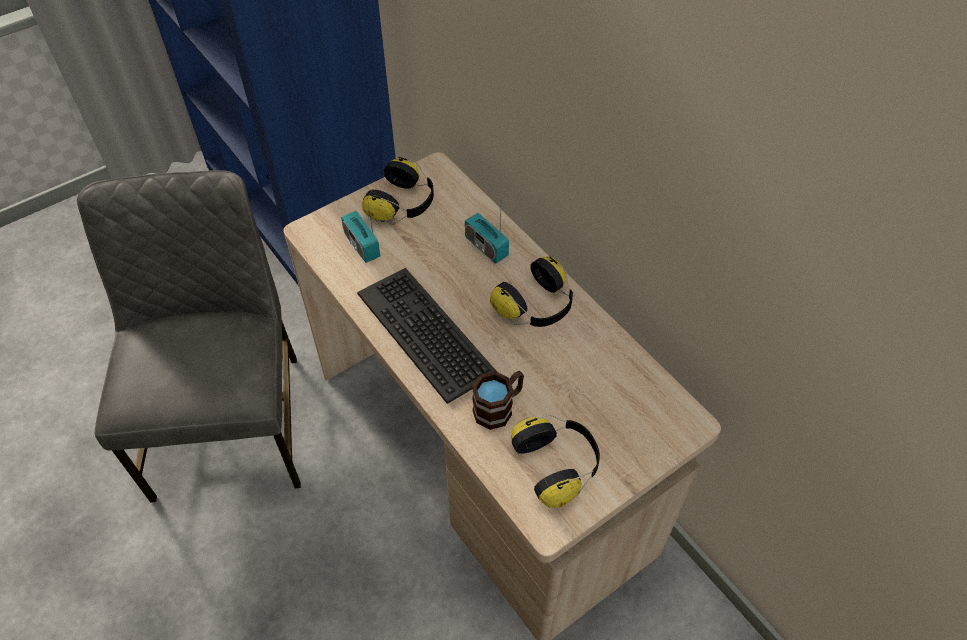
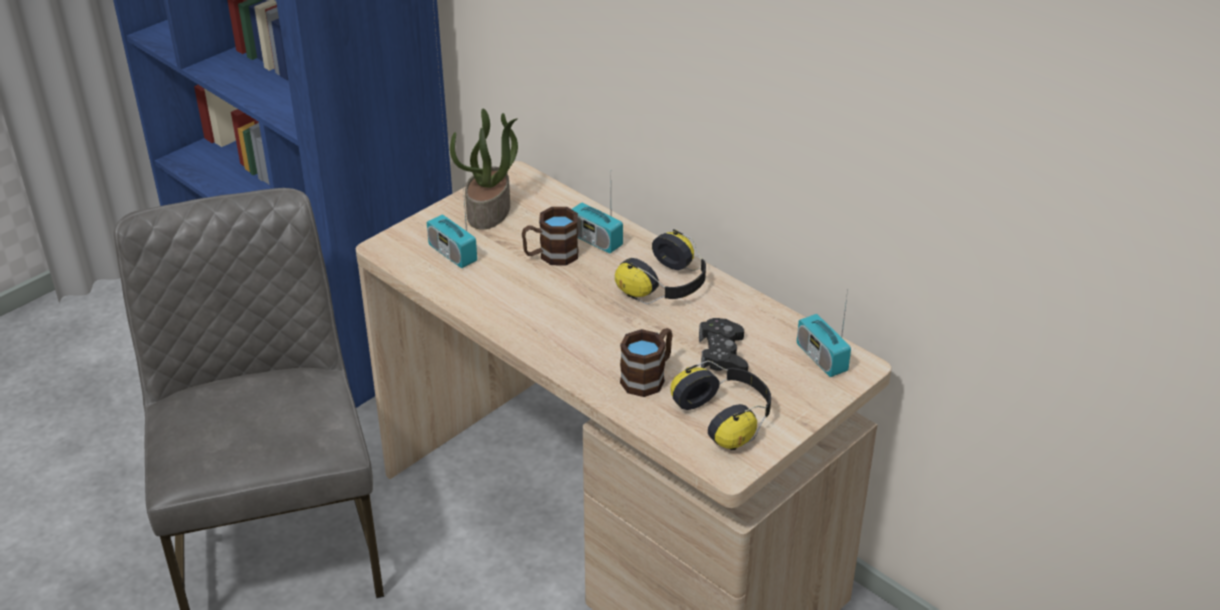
camera: 10 degrees left, 15 degrees down
keyboard [357,268,497,404] -> none
headphones [362,157,434,224] -> potted plant [450,109,518,230]
none -> brown mug [522,207,579,266]
none -> black game controller [699,318,748,371]
none -> radio [797,290,851,377]

